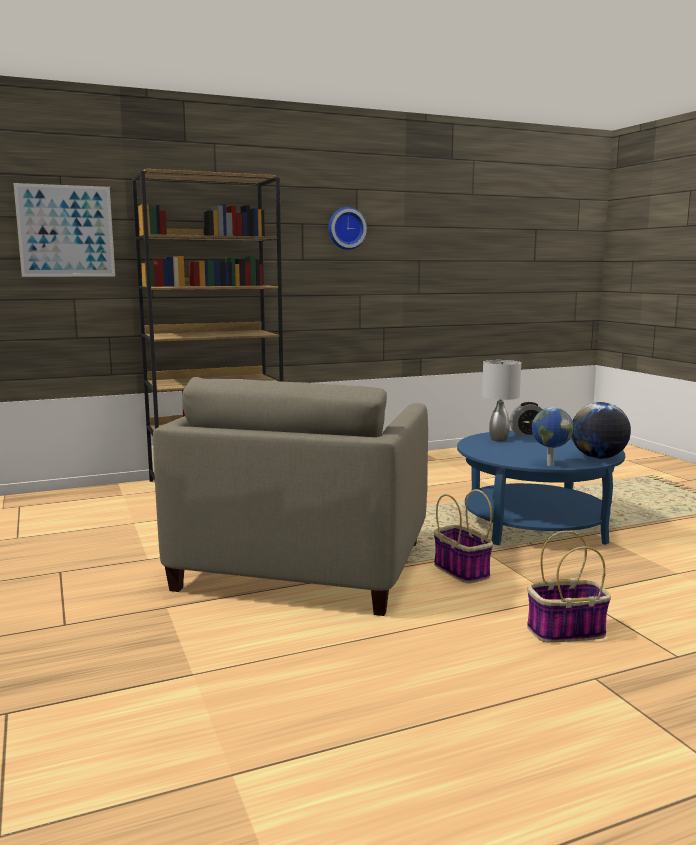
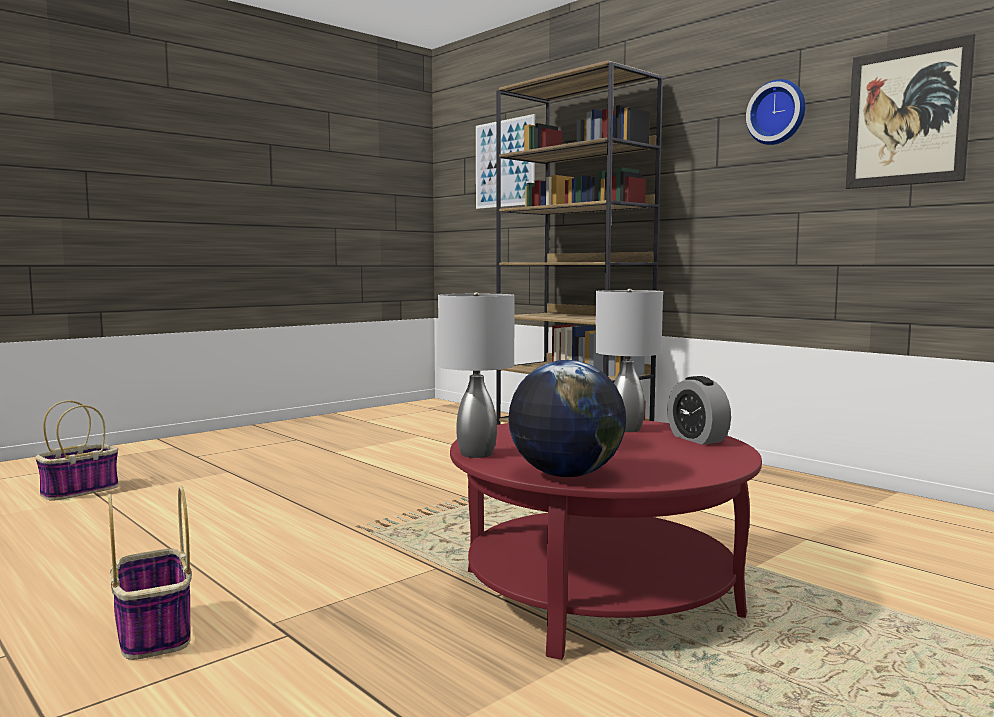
camera: 70 degrees right, 5 degrees down
beige armchair [153,377,428,616] -> none
basket [434,489,493,583] -> basket moved to [35,400,119,501]
blue coffee table [457,430,625,545] -> red coffee table [450,420,762,660]
globe [532,407,574,466] -> grey table lamp [438,292,514,458]
none -> picture [846,34,975,189]

